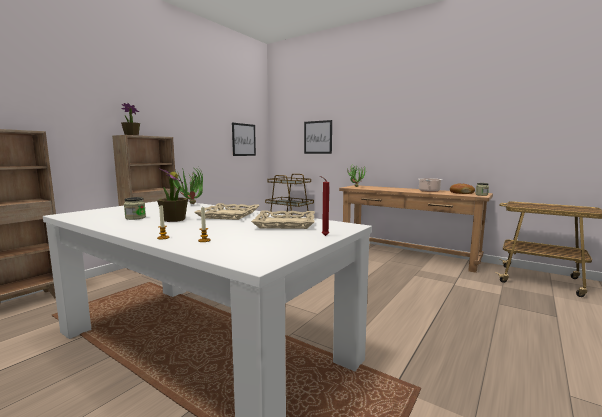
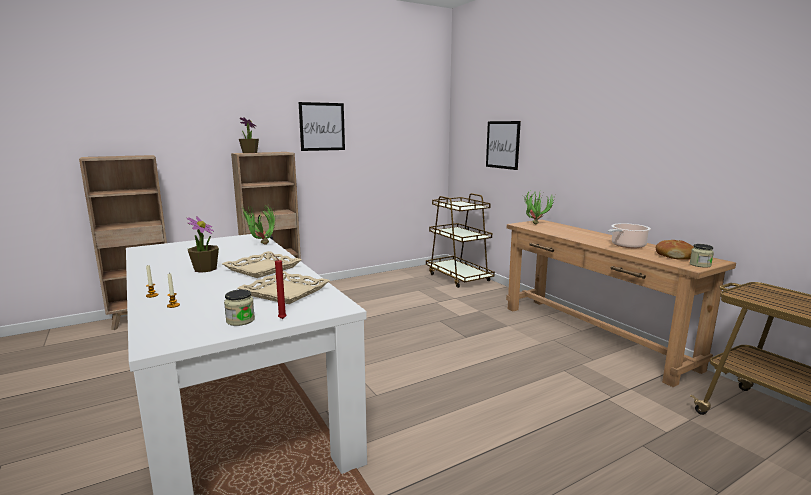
camera: 25 degrees right, 5 degrees up
jar [124,197,146,220] -> jar moved to [224,289,255,326]
picture [232,123,256,156] -> picture moved to [299,102,345,151]

